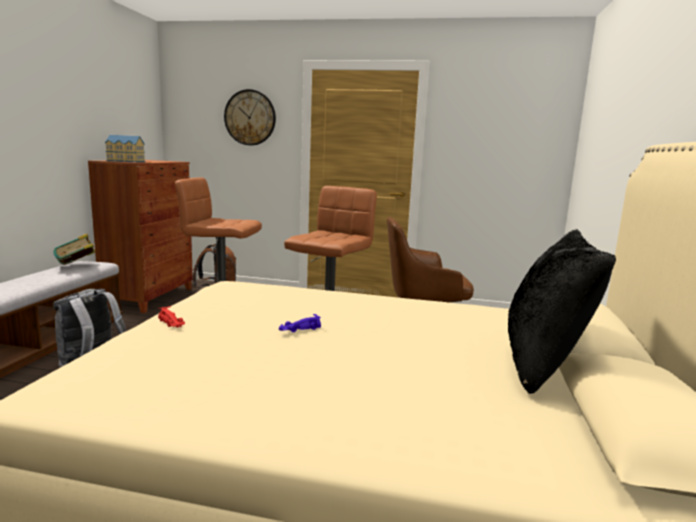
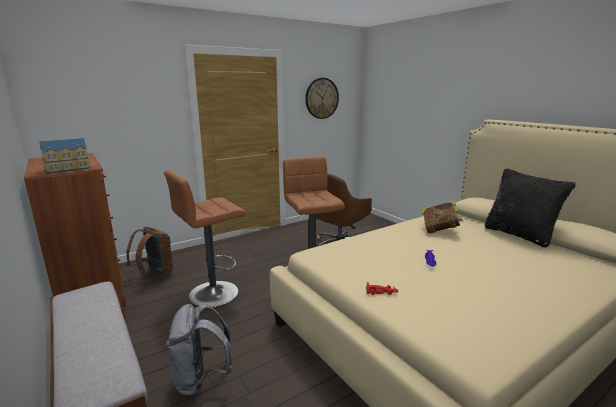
camera: 45 degrees left, 5 degrees up
book [53,234,96,265] -> book moved to [422,200,463,233]
wall clock [224,89,276,145] -> wall clock moved to [305,78,339,119]

